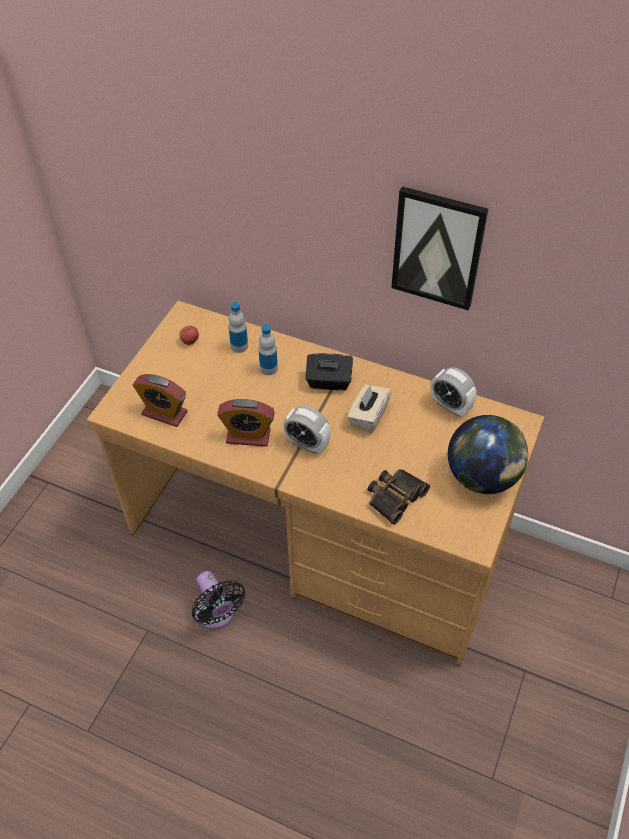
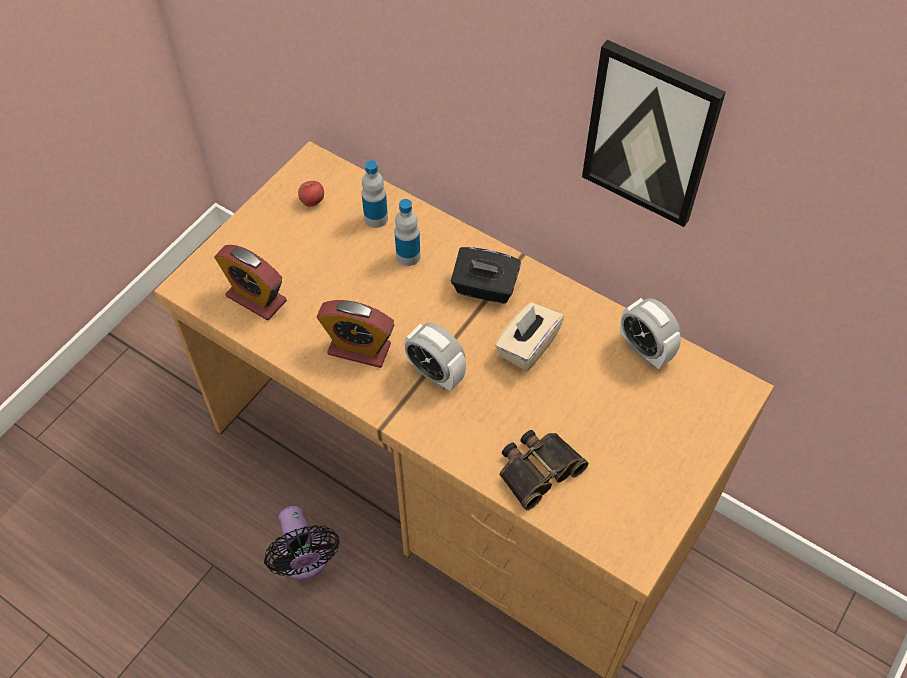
camera: 10 degrees right, 5 degrees up
globe [448,415,528,494] -> none

